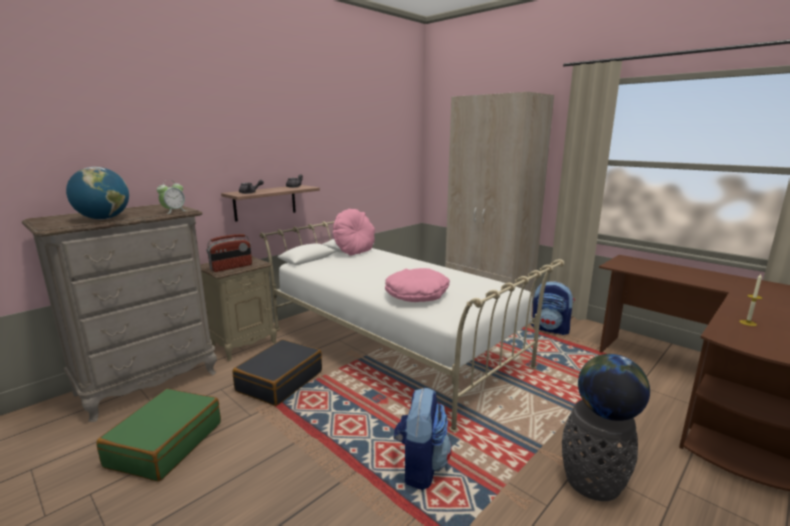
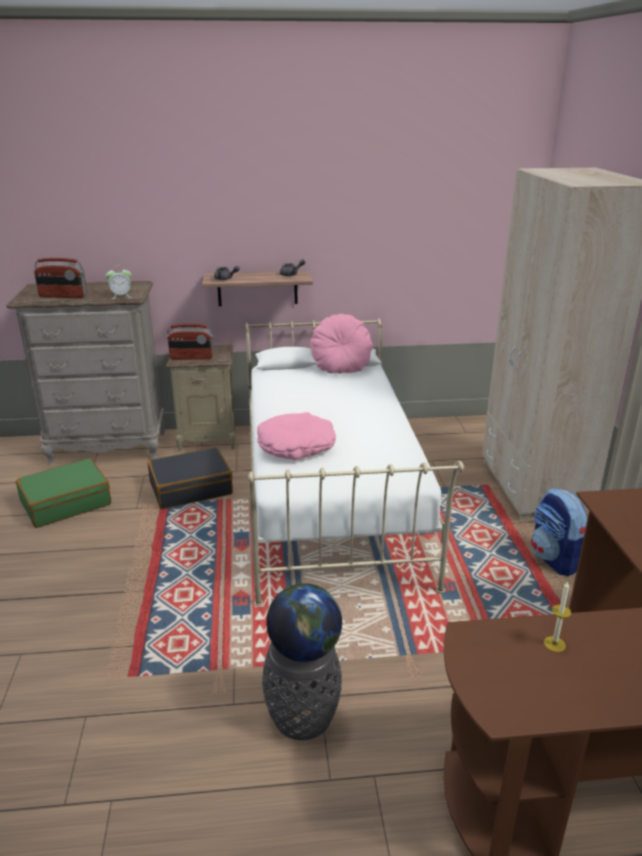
camera: 40 degrees right, 10 degrees up
globe [66,167,129,219] -> radio [34,258,87,298]
backpack [393,387,452,490] -> none

